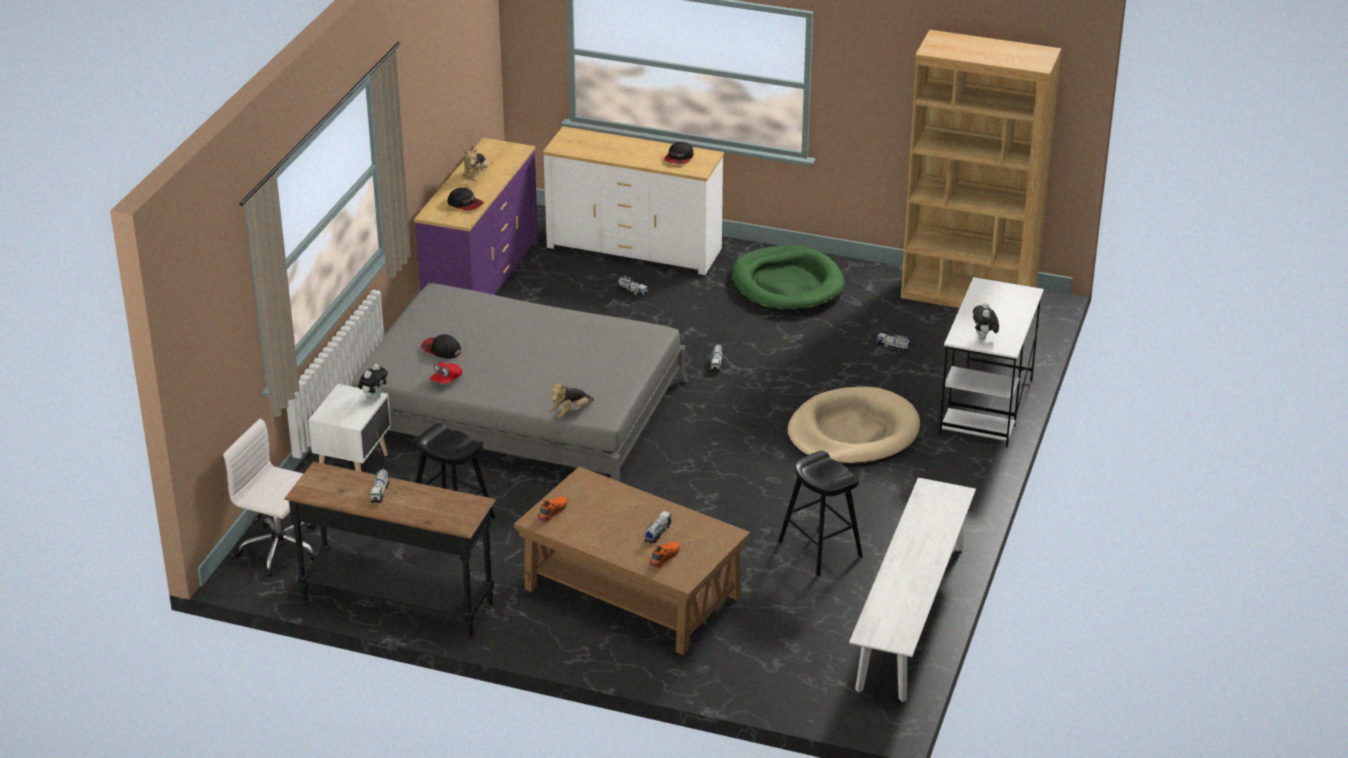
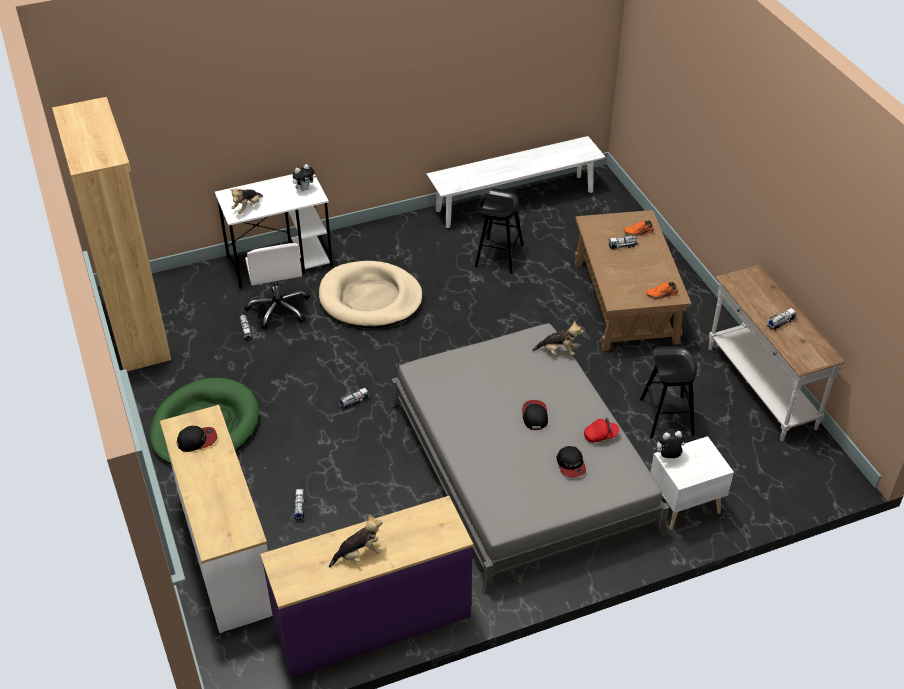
camera: 130 degrees left, 10 degrees up
white office chair [223,418,318,577] -> white office chair moved to [244,243,310,330]
black console table [284,462,496,637] -> white console table [709,265,845,441]
cap [447,188,484,210] -> cap moved to [522,400,548,430]
none -> plush toy [230,189,263,214]

